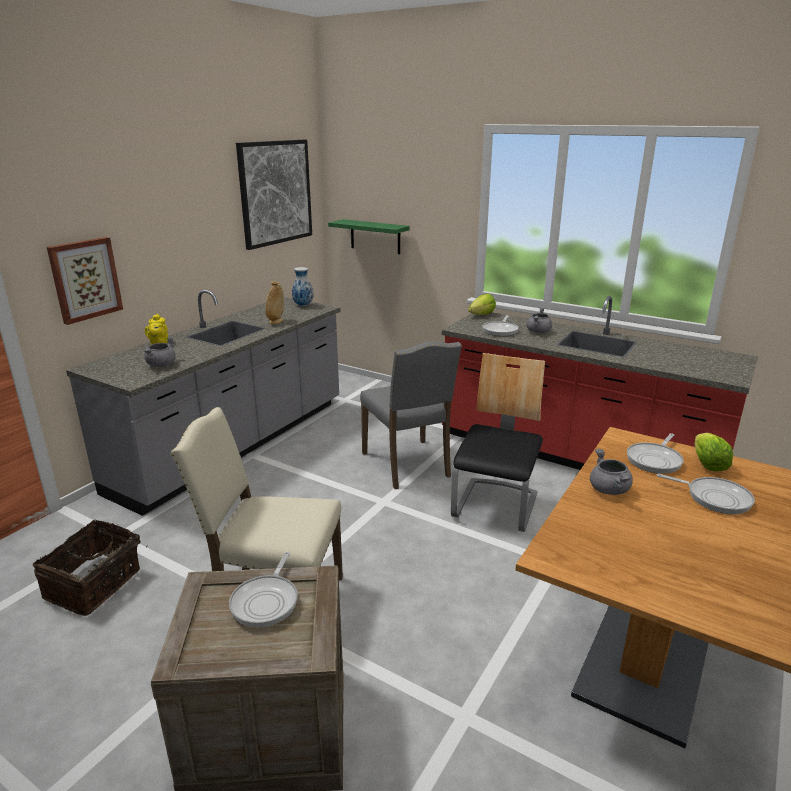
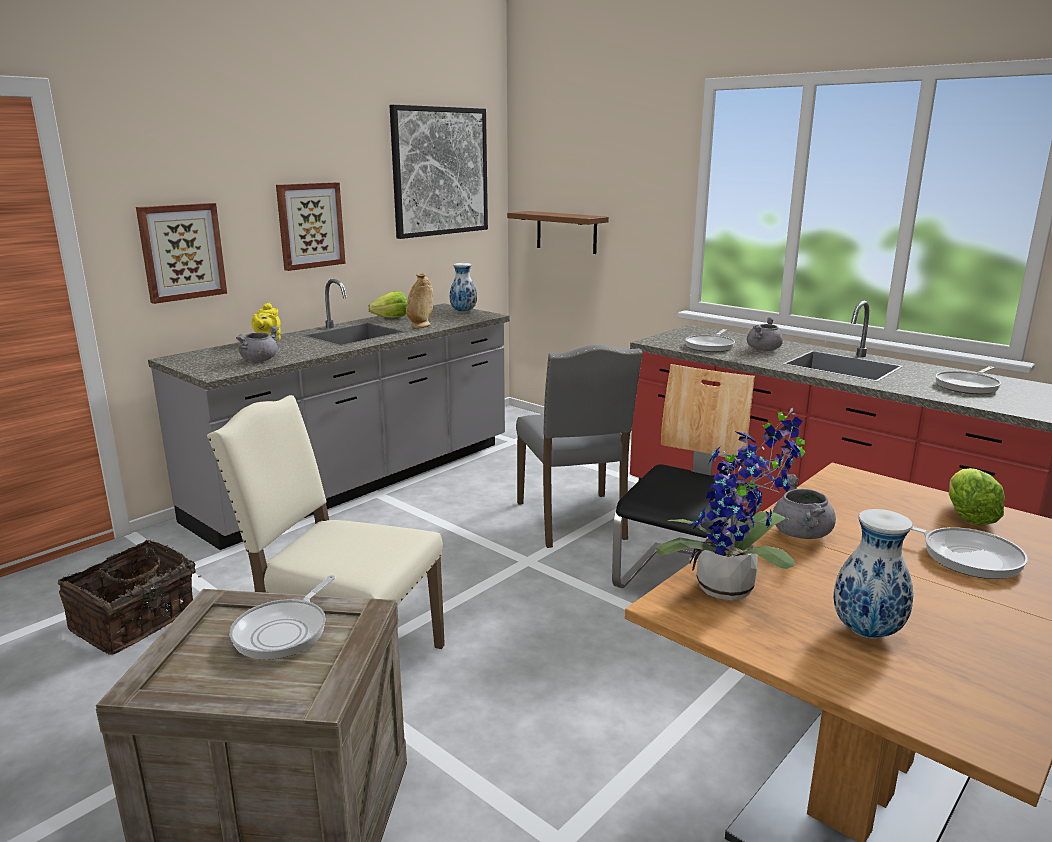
camera: 10 degrees right, 5 degrees down
green shelf [328,219,410,254] -> brown shelf [507,211,609,254]
lettuce [468,294,496,315] -> lettuce moved to [368,291,407,318]
frying pan [627,433,684,474] -> frying pan moved to [935,366,1001,394]
none -> picture [276,182,346,271]
none -> potted plant [656,408,806,601]
none -> vase [833,509,913,639]

